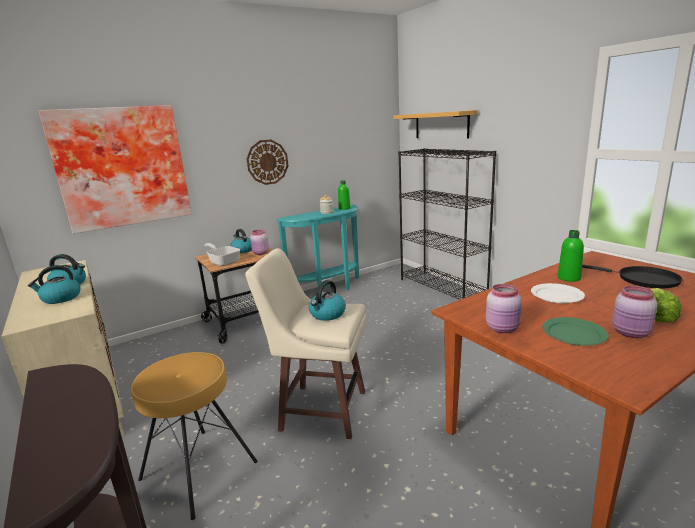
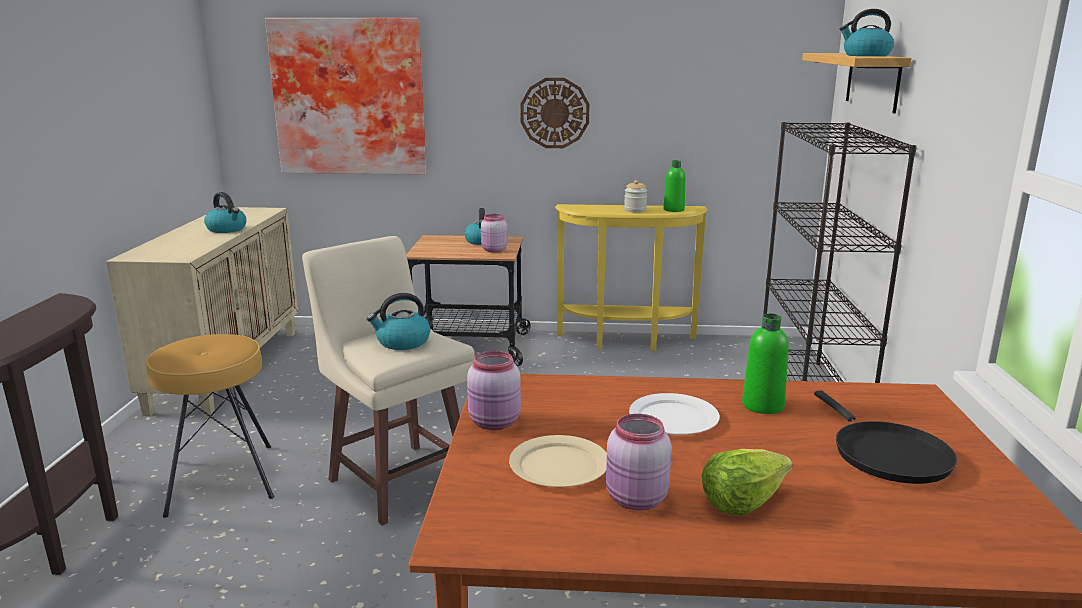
camera: 35 degrees right, 0 degrees up
kettle [28,265,81,304] -> kettle moved to [839,9,894,56]
frying pan [204,243,240,266] -> none
turquoise console table [277,204,359,293] -> yellow console table [555,204,708,351]
green plate [542,317,609,346] -> beige plate [509,435,607,487]

